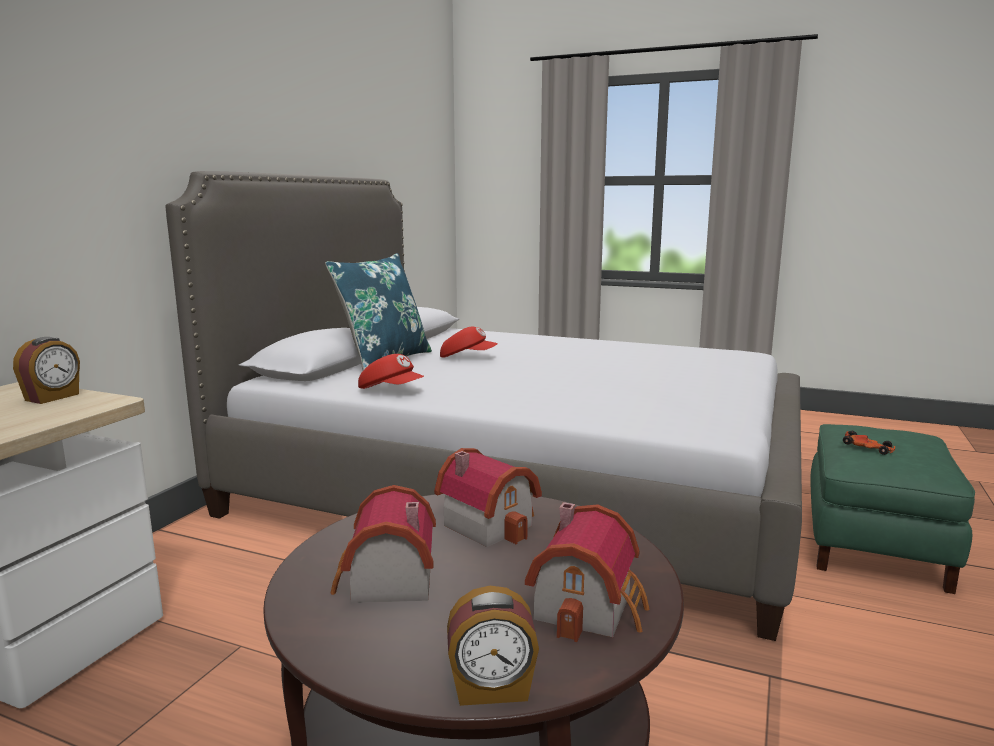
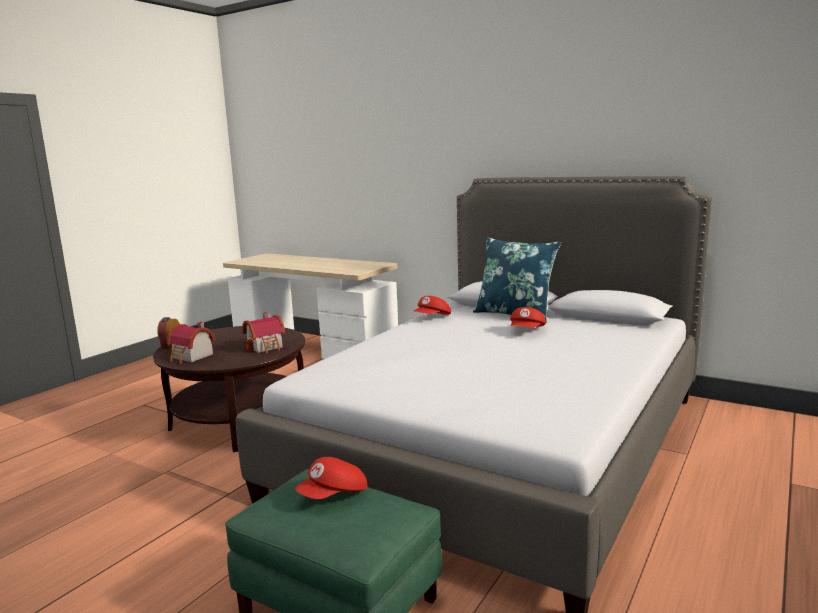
camera: 100 degrees right, 0 degrees up
alarm clock [13,337,80,404] -> none
toy house [330,485,436,603] -> none
toy car [843,431,895,455] -> red cap [295,457,367,499]

